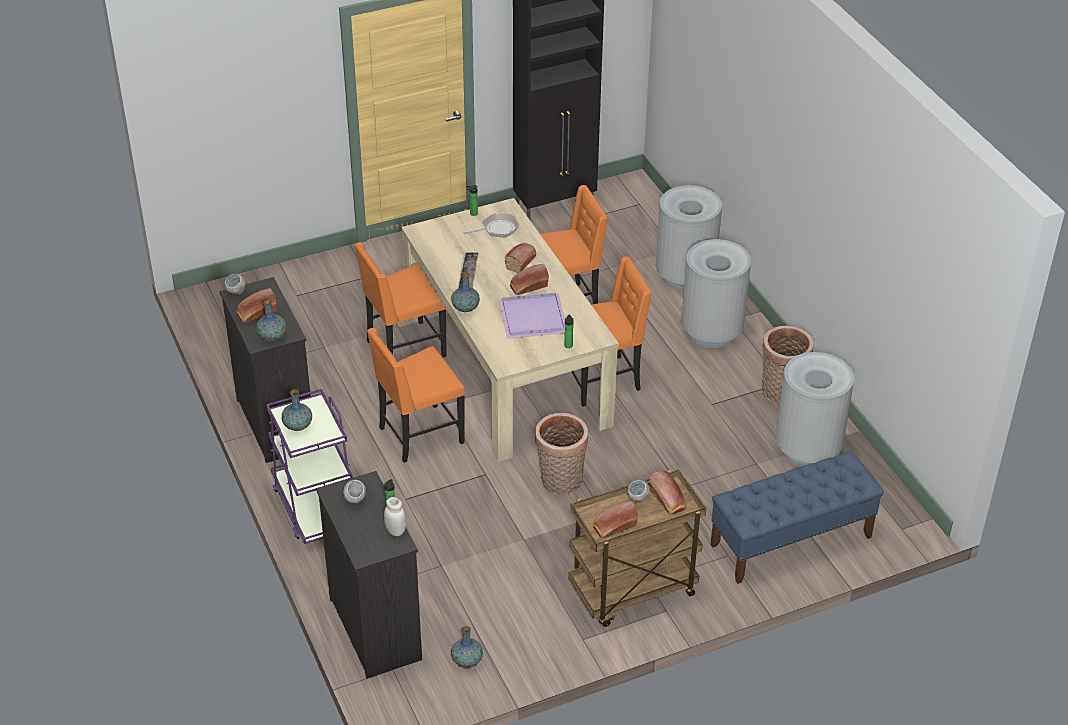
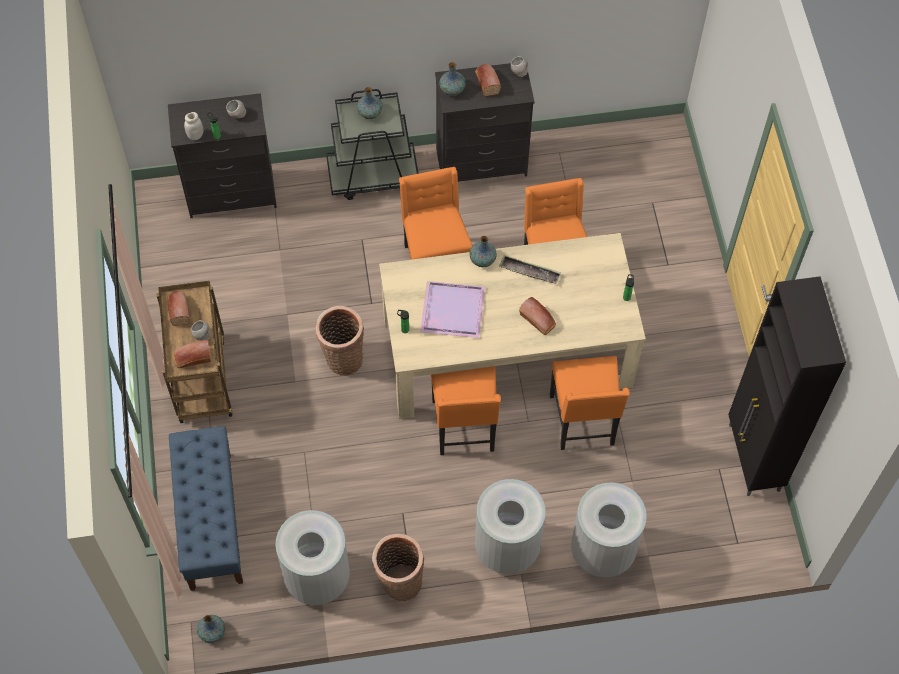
camera: 105 degrees right, 20 degrees up
purple cart [266,389,353,544] -> black cart [326,89,419,200]
vase [451,626,483,668] -> vase moved to [197,615,225,643]
frying pan [464,213,519,237] -> none
bread [510,264,549,295] -> none

